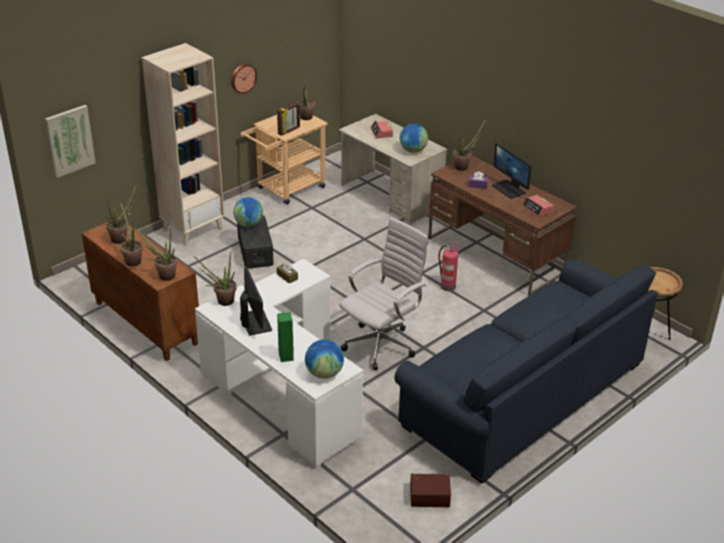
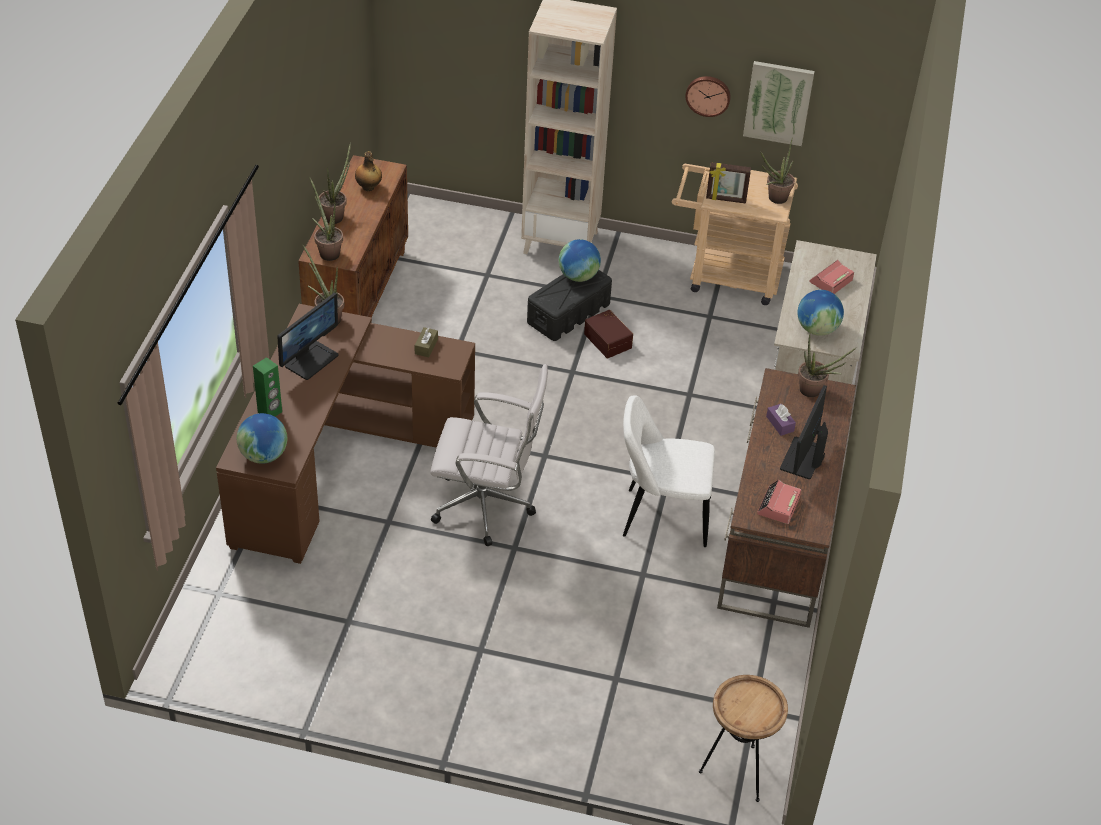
camera: 55 degrees right, 10 degrees up
picture [45,105,96,178] -> picture moved to [743,61,815,146]
potted plant [106,184,137,244] -> bottle [355,151,382,191]
white desk [195,259,363,469] -> brown desk [216,304,475,564]
blue sofa [395,259,658,484] -> none
brown storage box [410,473,451,507] -> brown storage box moved to [584,310,633,359]
fire extinguisher [438,245,460,291] -> white chair [623,395,715,547]

